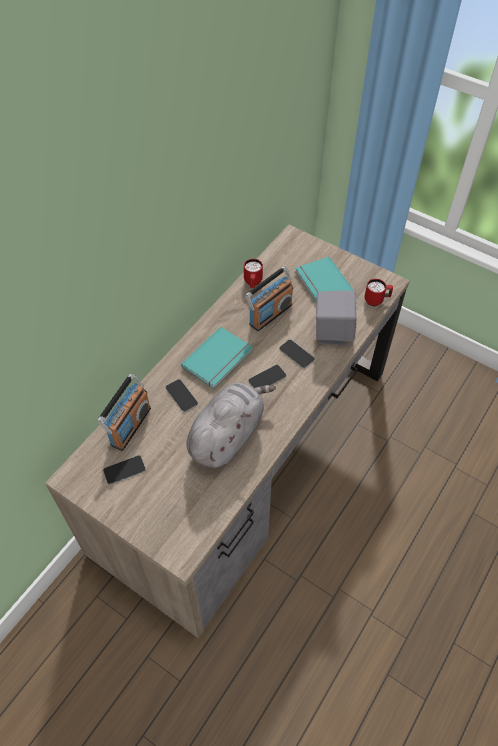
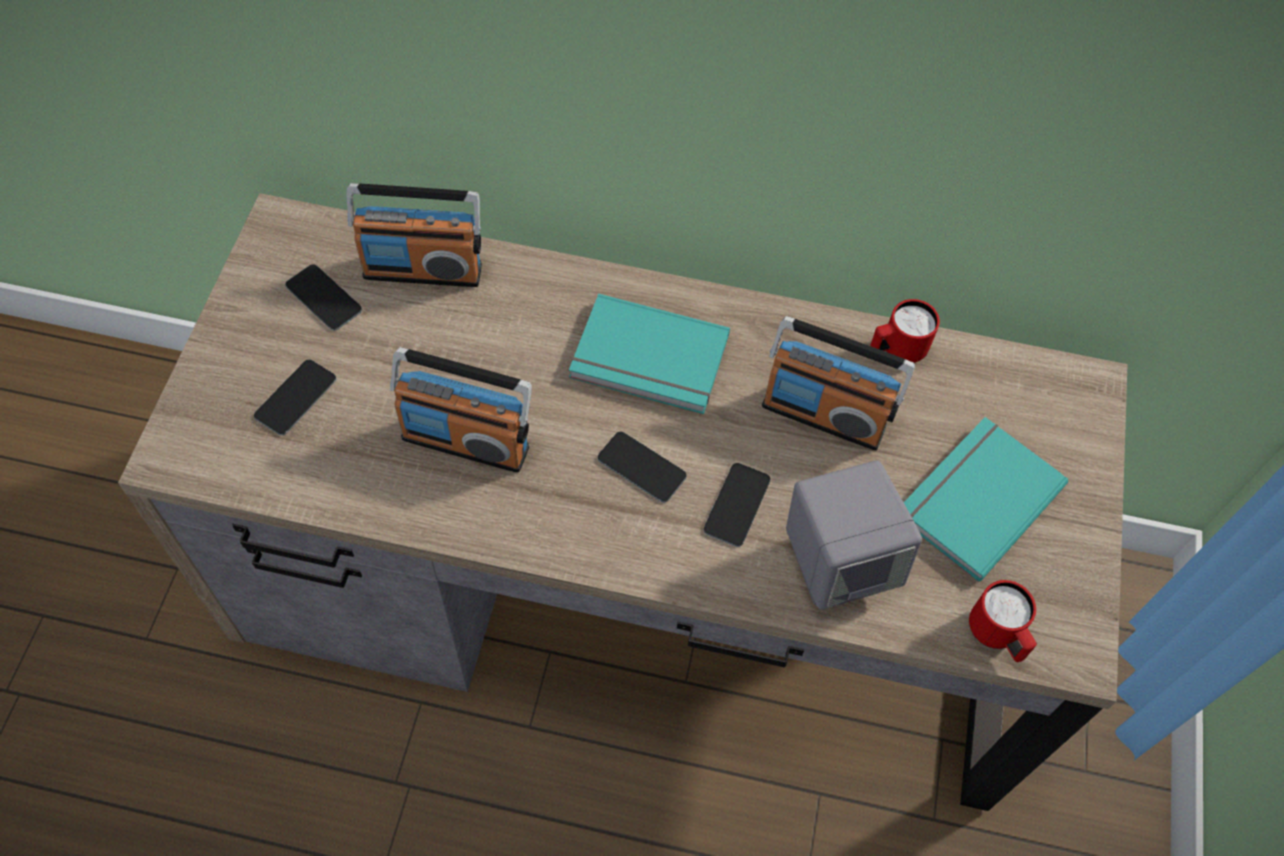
camera: 65 degrees right, 5 degrees up
phone [166,379,198,412] -> phone moved to [254,360,336,435]
grey plush toy [186,382,276,468] -> radio [390,347,532,473]

